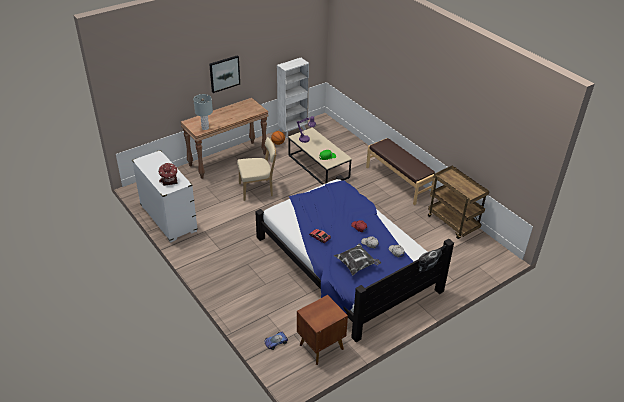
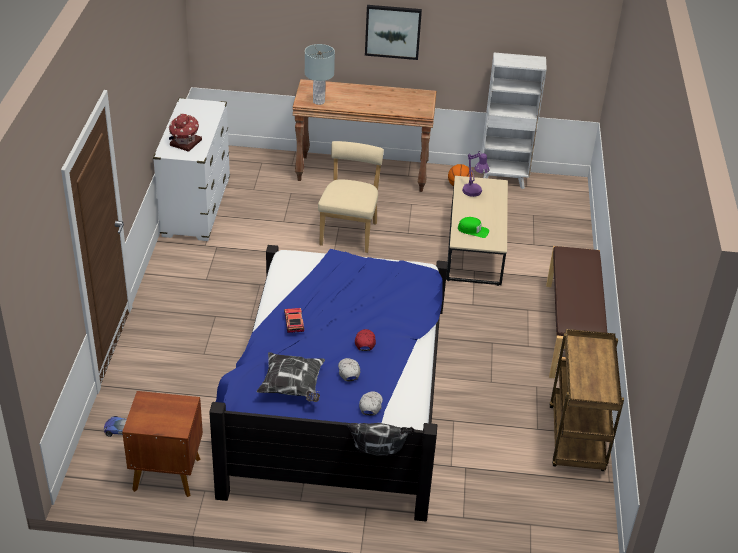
camera: 40 degrees right, 0 degrees up
beige chair [237,137,277,201] -> beige chair turned 105 degrees counterclockwise [318,141,384,253]

